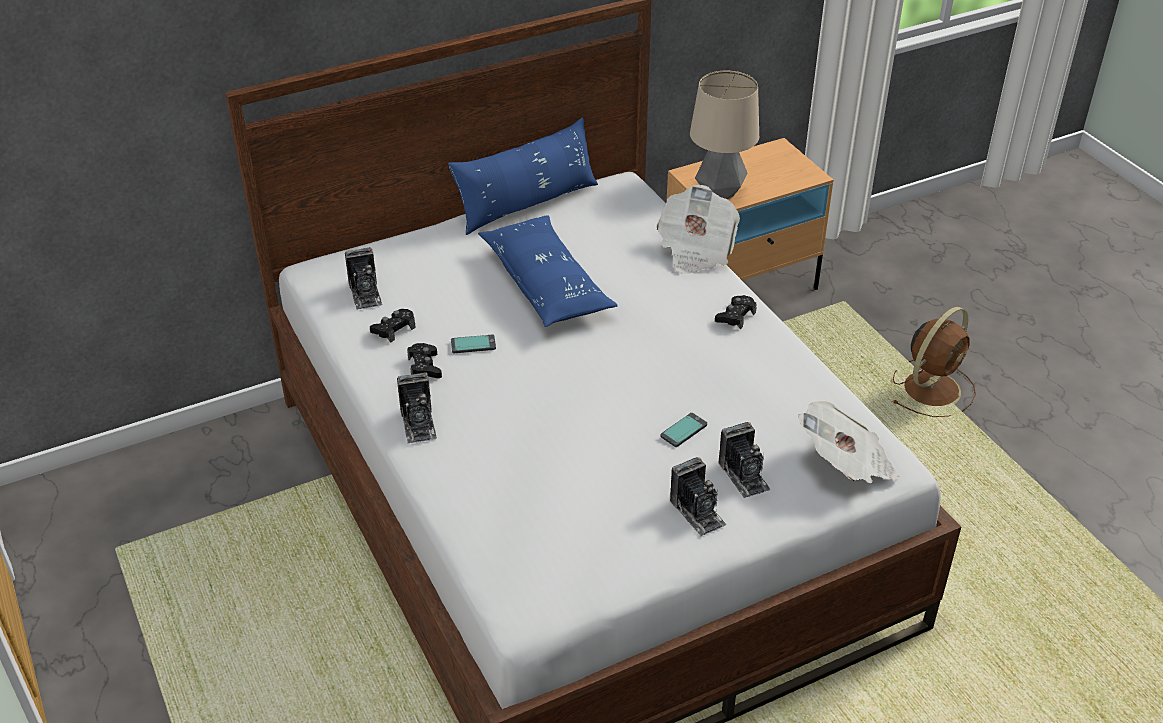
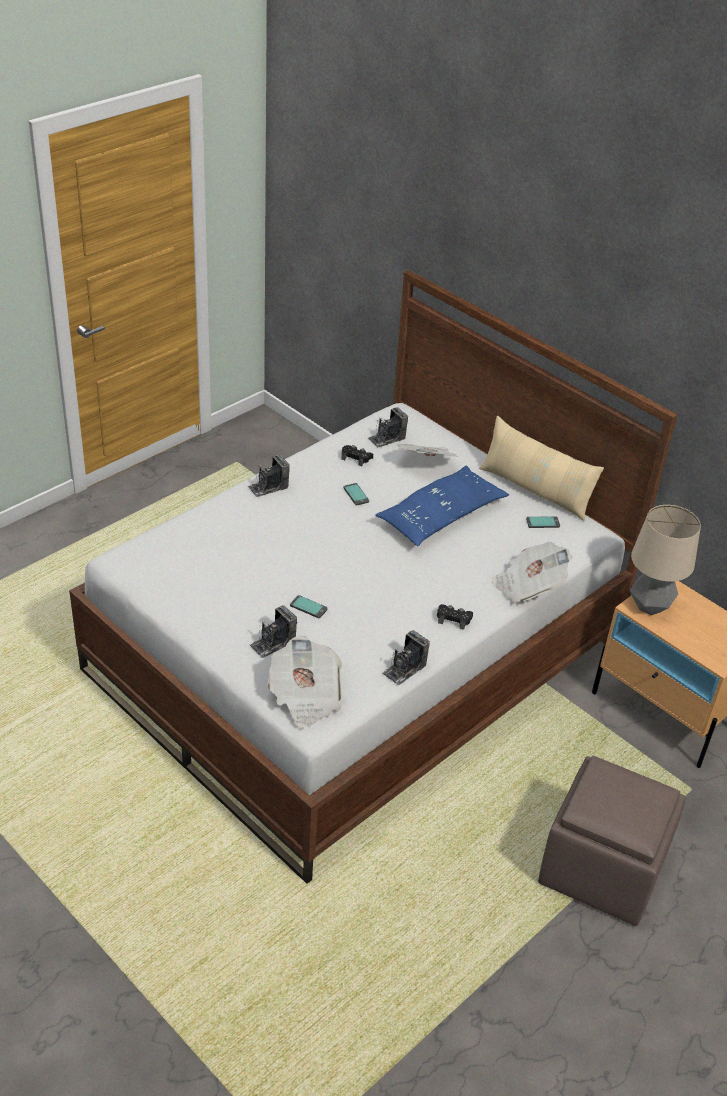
camera: 70 degrees right, 0 degrees up
black game controller [407,343,442,378] -> none
blue pillow [448,117,598,235] -> beige pillow [479,416,604,521]
camera [670,457,727,536] -> camera moved to [382,630,430,685]
brown fan [892,307,976,417] -> brown ottoman [538,756,686,926]
none -> newspaper [397,444,459,457]
none -> phone [526,516,560,528]

